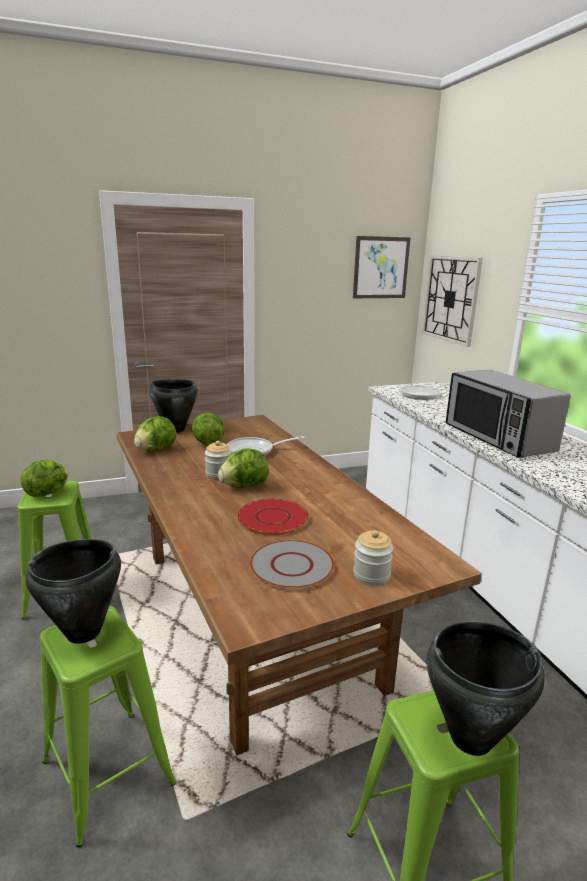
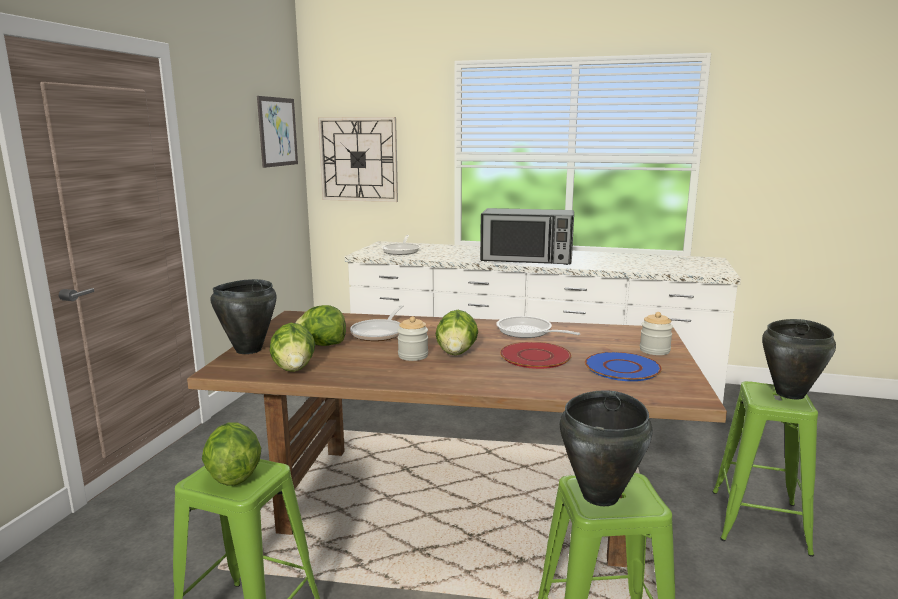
camera: 55 degrees left, 5 degrees down
grey plate [250,540,334,589] -> blue plate [585,352,662,381]
none -> frying pan [496,316,580,338]

